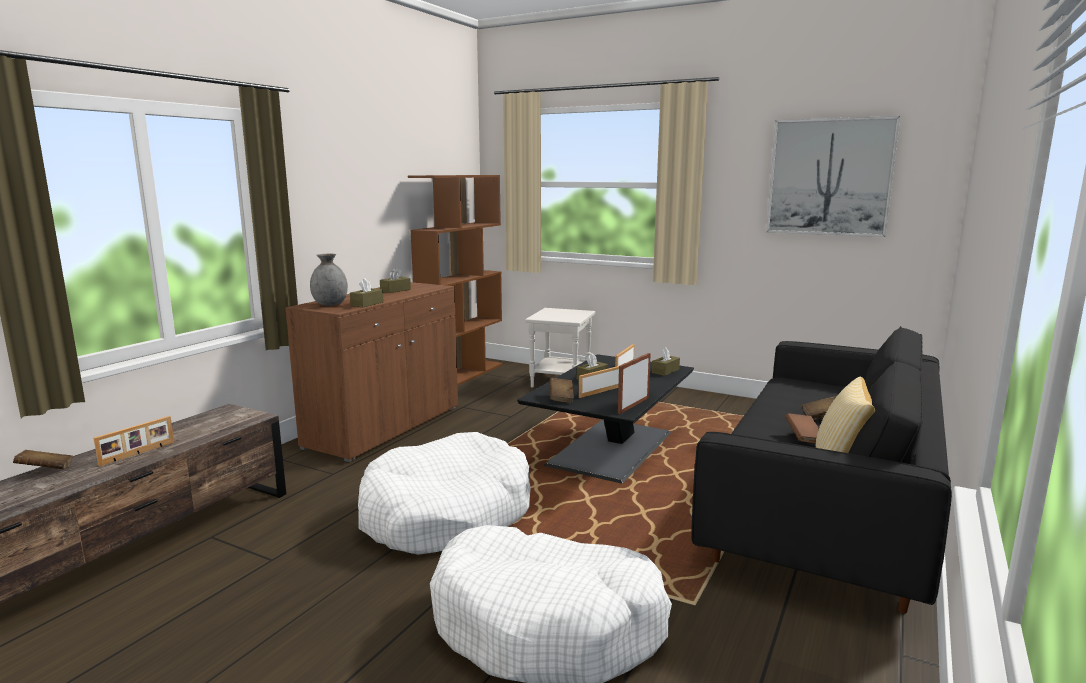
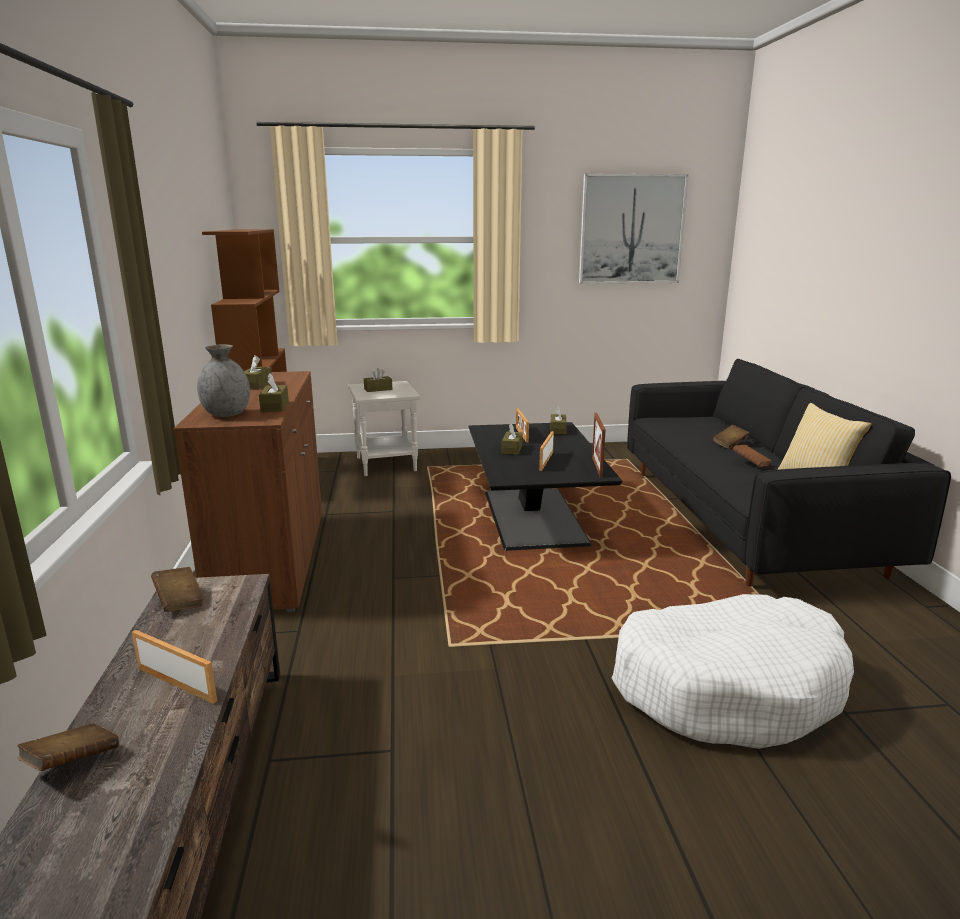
camera: 35 degrees left, 5 degrees up
picture frame [94,416,174,466] -> picture frame turned 60 degrees counterclockwise [132,630,217,704]
white dog bed [358,432,531,555] -> none
brown book [550,378,574,403] -> brown book moved to [151,567,204,612]
none -> brown tissue box [364,368,393,392]

